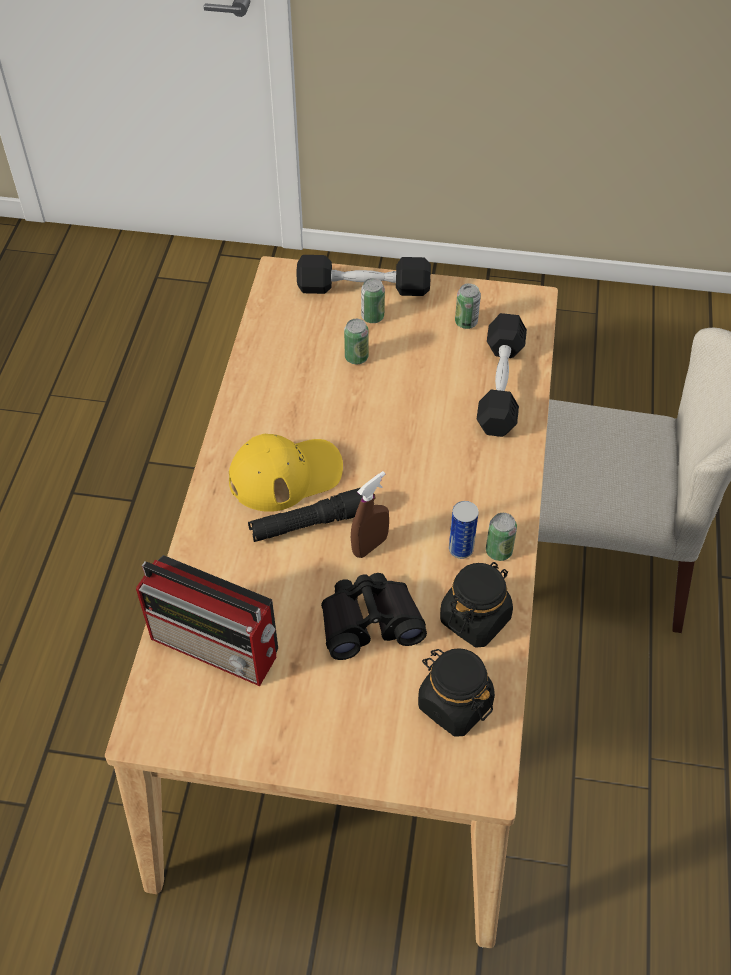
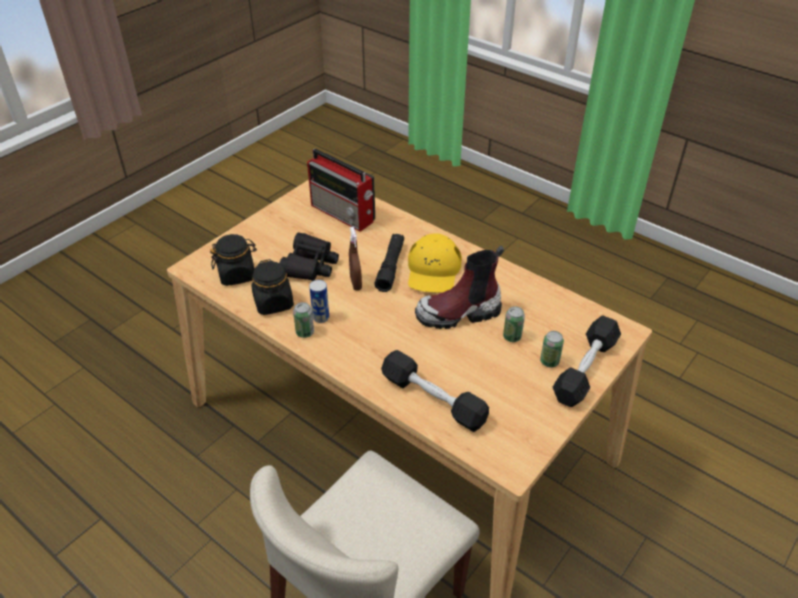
camera: 120 degrees right, 10 degrees down
radio [136,555,278,686] -> radio turned 105 degrees counterclockwise [307,148,375,232]
can [455,283,481,329] -> none
none -> boot [415,246,504,329]

